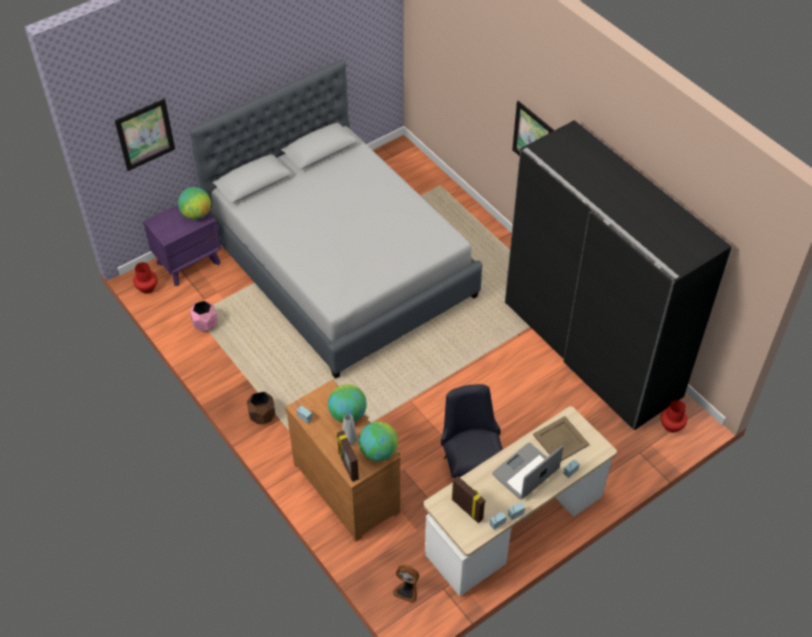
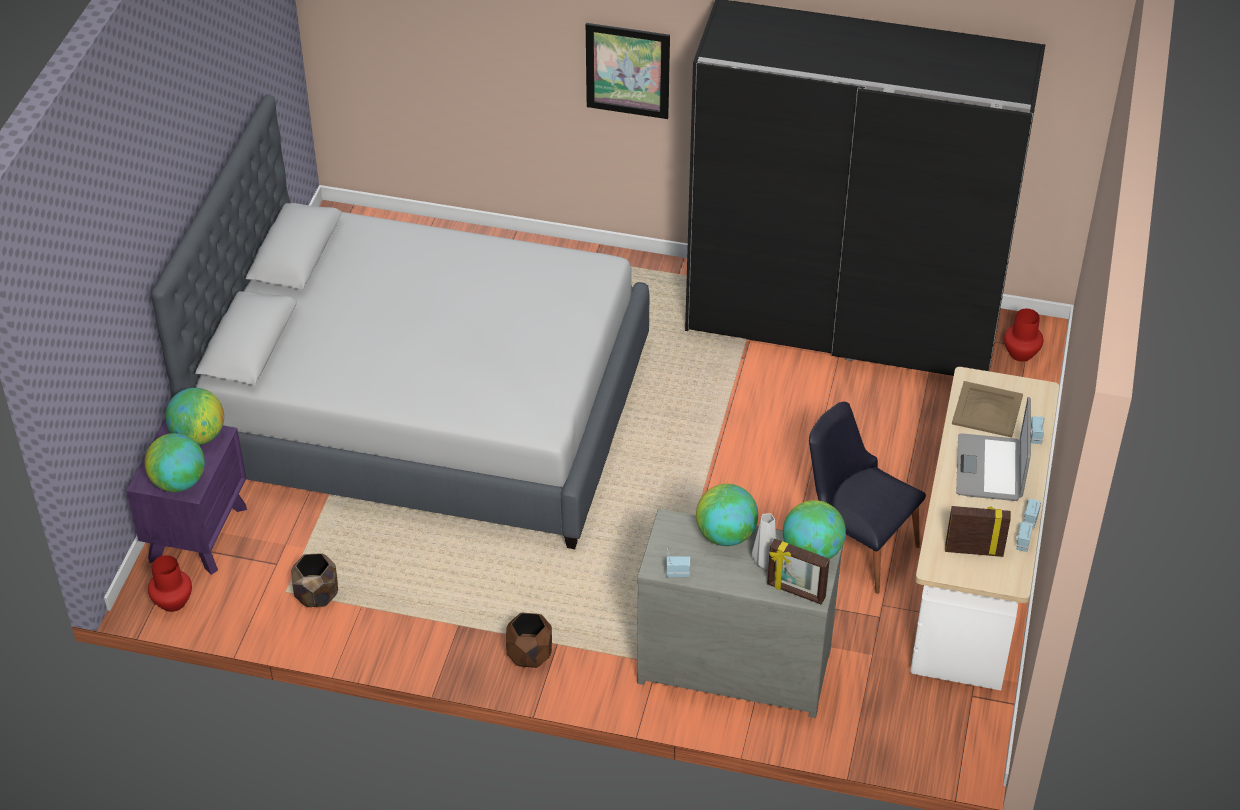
camera: 40 degrees left, 5 degrees down
picture [115,99,175,171] -> none
pink planter [190,301,218,332] -> brown planter [291,553,338,607]
brown dresser [285,380,400,542] -> grey dresser [637,509,843,718]
fan [393,565,419,603] -> none
none -> globe [144,433,205,492]

